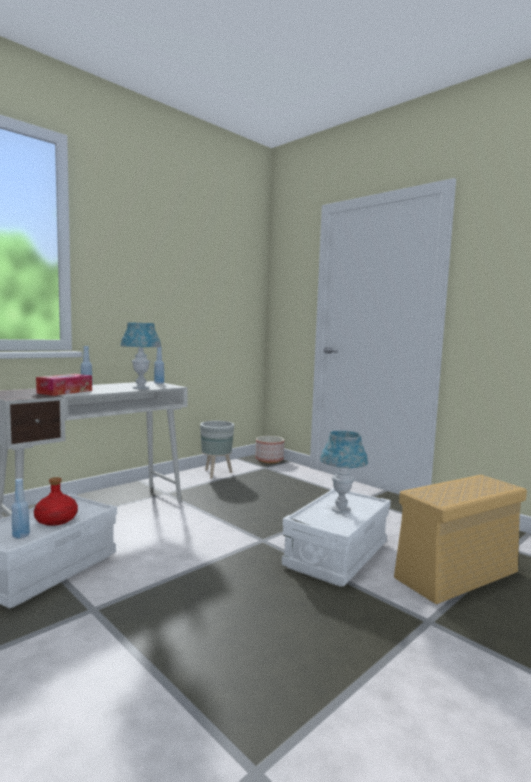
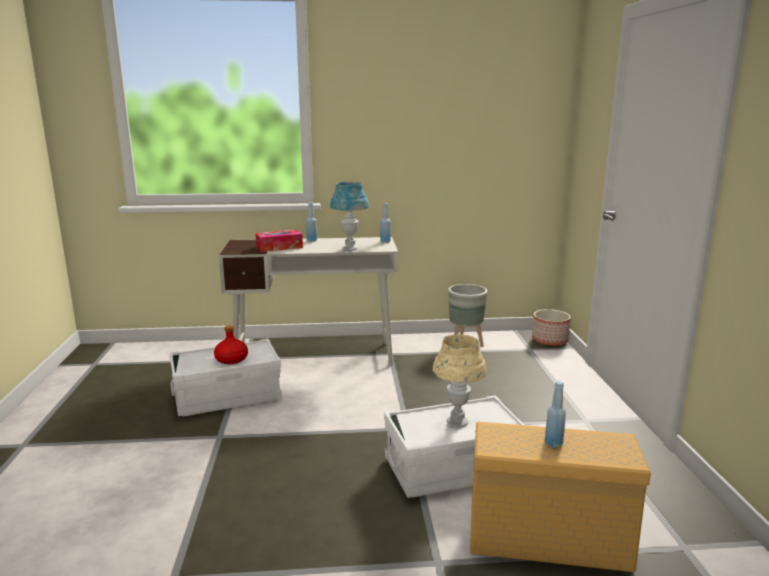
camera: 40 degrees right, 10 degrees up
blue bottle [11,479,30,539] -> blue bottle moved to [545,381,566,448]
blue table lamp [320,431,368,514] -> beige table lamp [433,334,487,428]

